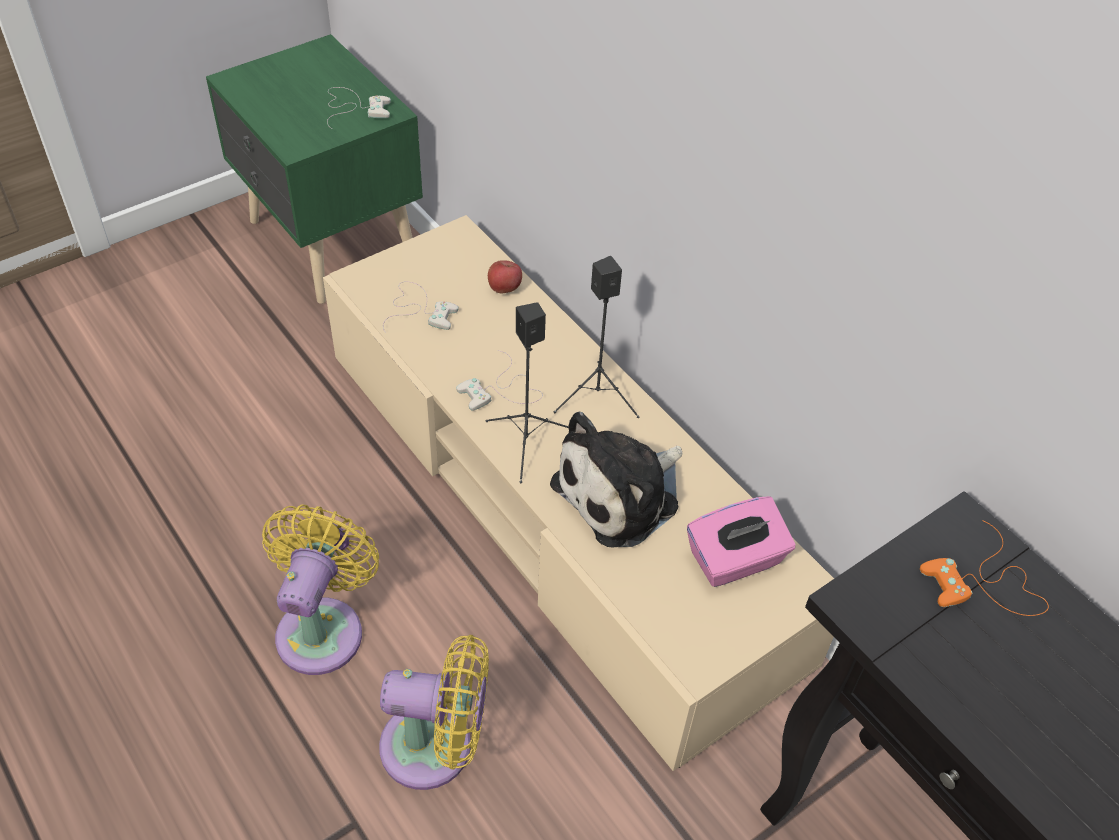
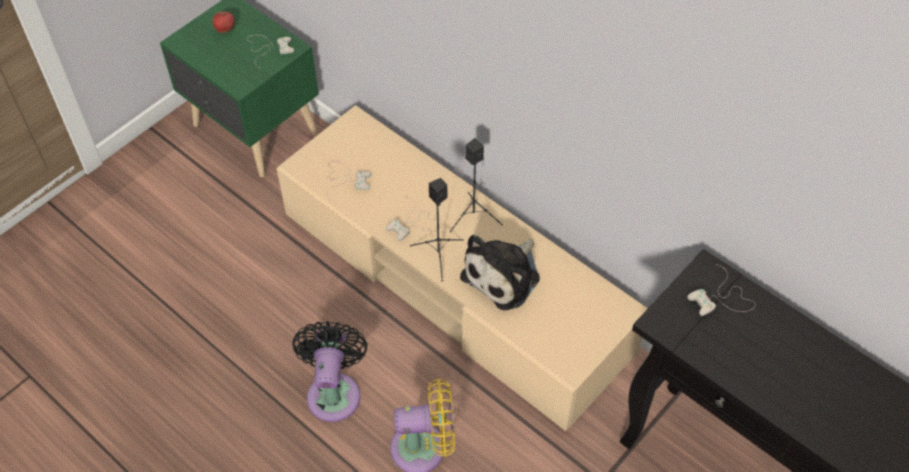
camera: 10 degrees left, 5 degrees up
yellow fan [262,505,379,675] -> black fan [292,321,367,422]
apple [488,260,522,293] -> apple moved to [212,12,235,33]
pink tissue box [687,496,795,587] -> none
orange game controller [920,521,1049,616] -> white game controller [687,264,755,316]

